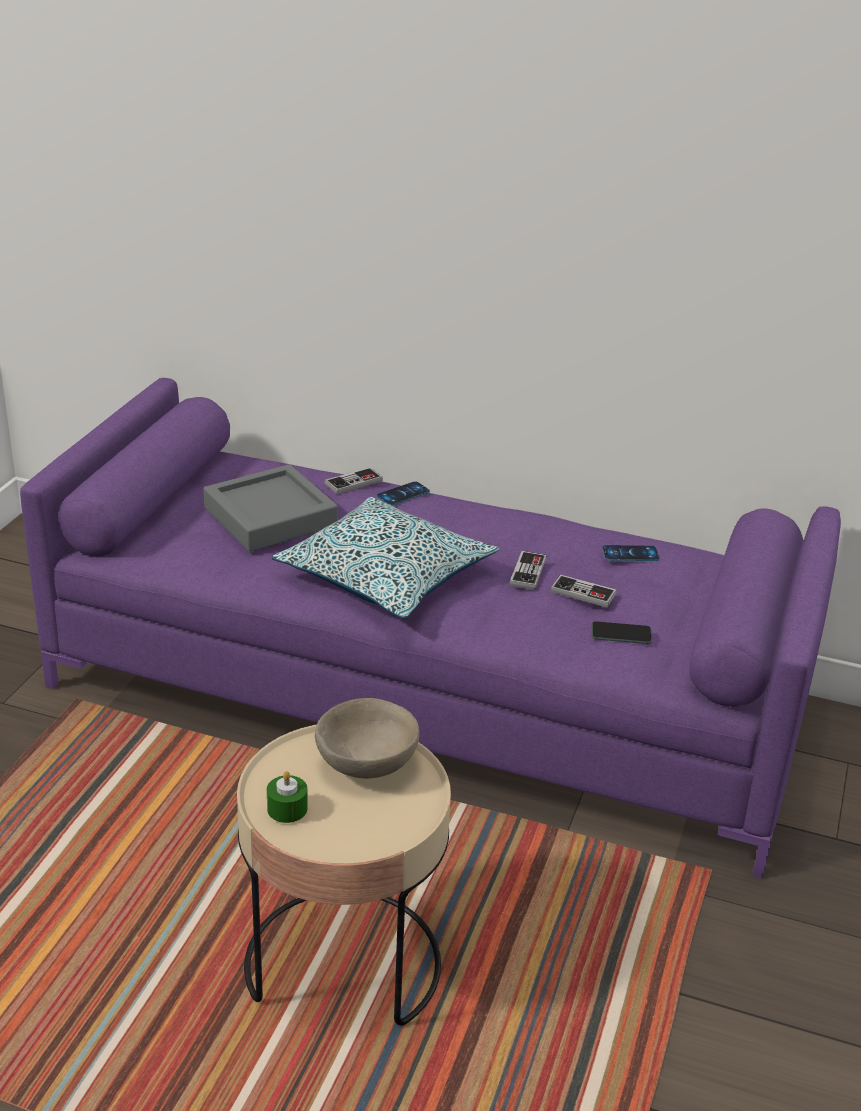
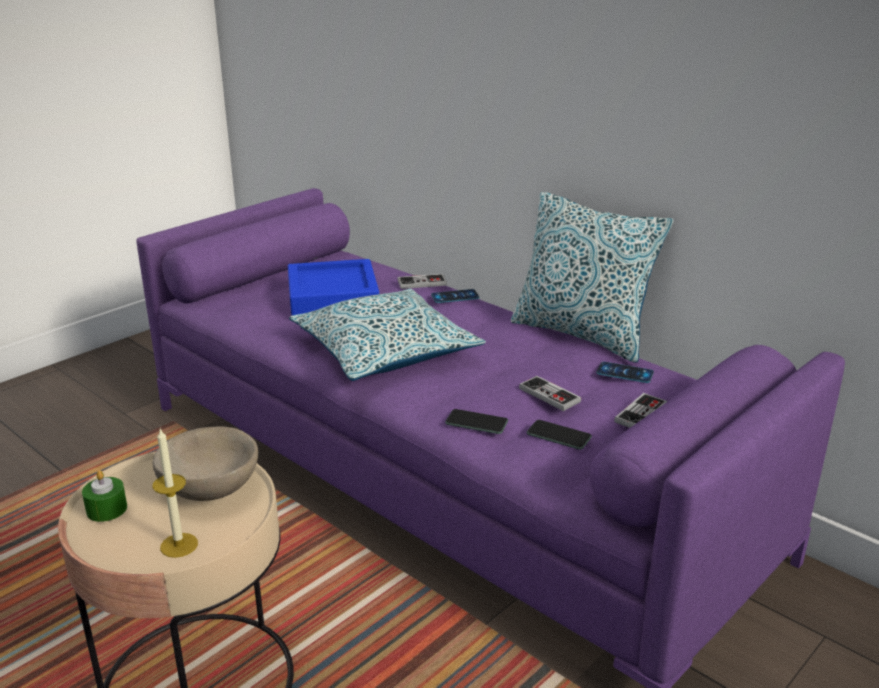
camera: 25 degrees right, 5 degrees down
grey tray [203,464,338,552] -> blue tray [288,259,379,316]
game controller [509,551,546,590] -> game controller moved to [614,393,667,428]
none -> candle [152,428,198,558]
none -> phone [445,409,508,434]
none -> pillow [511,192,674,363]

